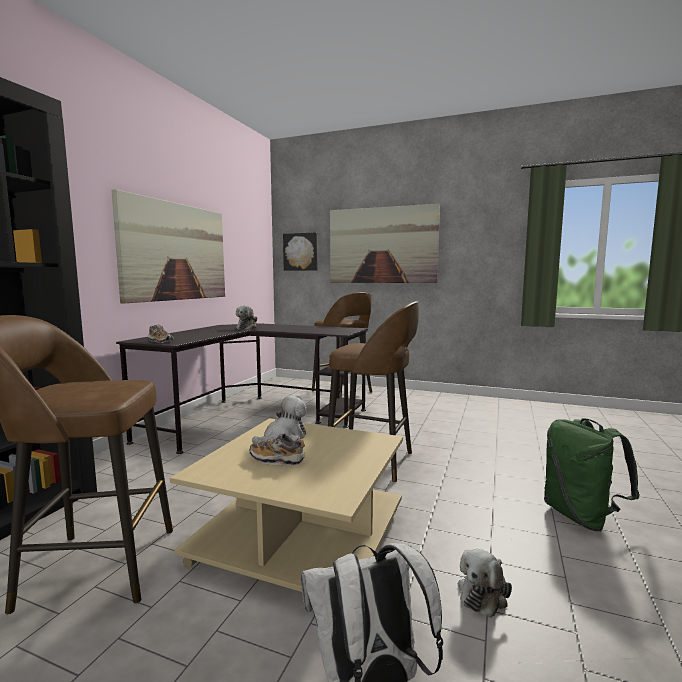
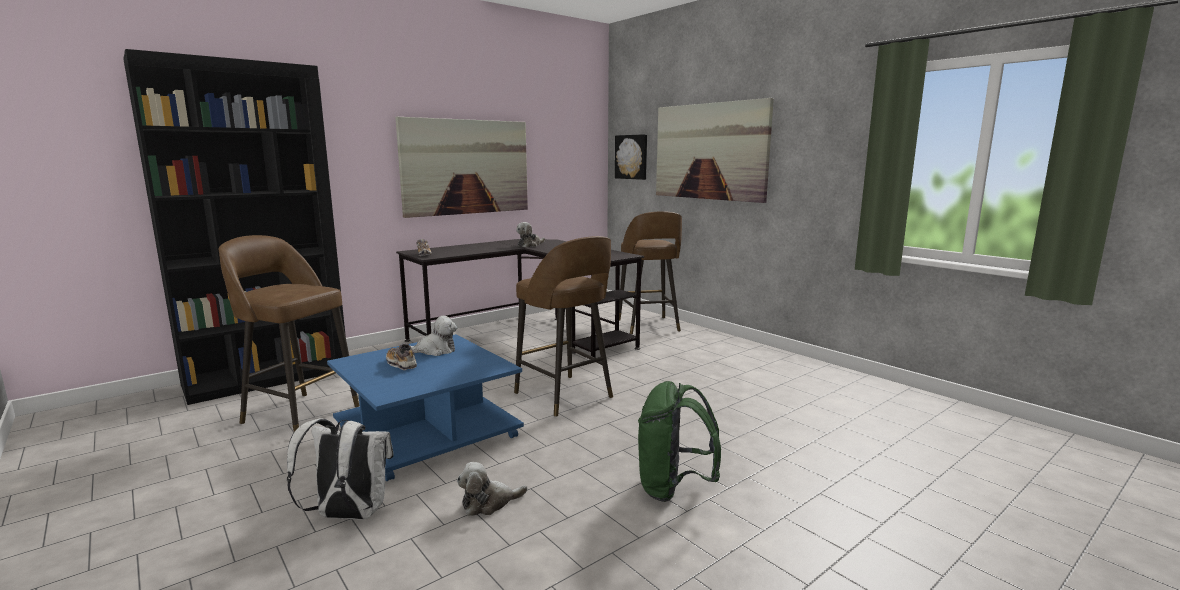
camera: 30 degrees right, 5 degrees up
beige coffee table [170,418,403,592] -> blue coffee table [327,334,524,481]

